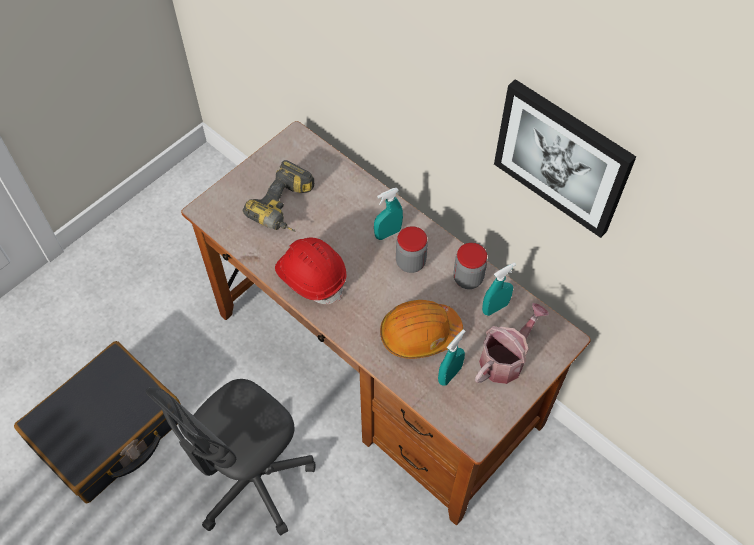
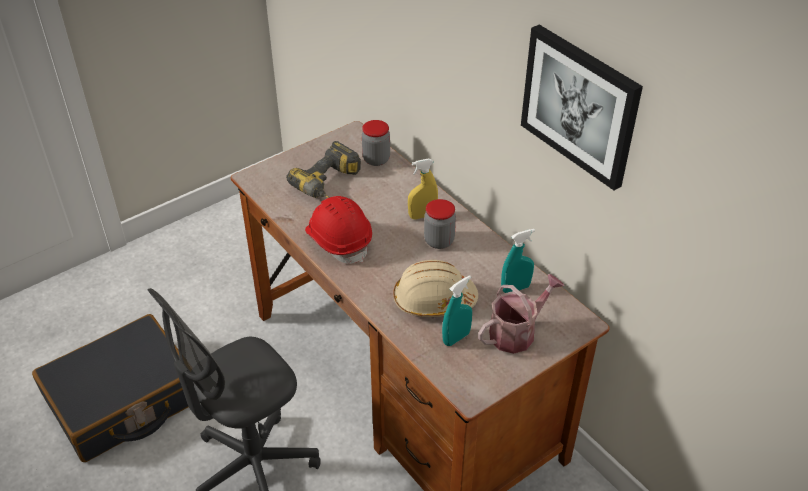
camera: 10 degrees right, 15 degrees down
turquoise spray bottle [374,188,403,240] -> yellow spray bottle [408,159,438,220]
orange hard hat [380,300,463,359] -> beige hard hat [393,260,478,317]
jar [453,243,487,289] -> jar moved to [362,120,390,166]

